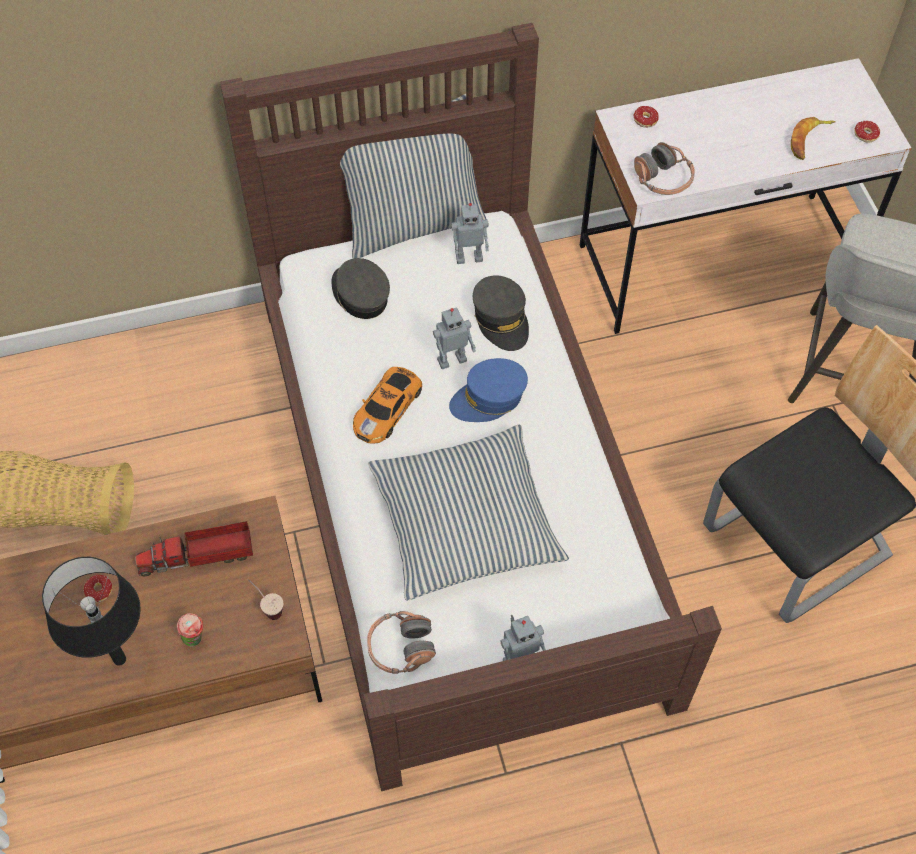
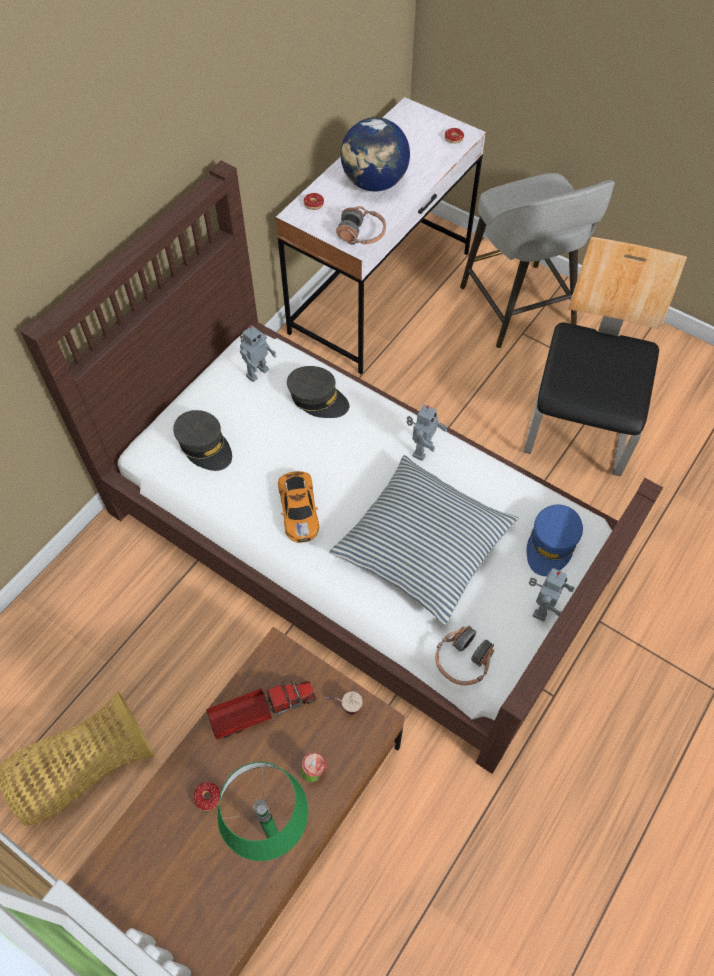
camera: 40 degrees left, 0 degrees up
black table lamp [42,557,141,666] -> green table lamp [217,762,308,861]
toy truck [135,521,253,576] -> toy truck turned 150 degrees counterclockwise [206,681,317,740]
grey cap [332,258,390,319] -> grey cap turned 150 degrees counterclockwise [173,410,232,471]
pillow [340,94,486,258] -> none
toy robot [433,307,476,369] -> toy robot moved to [406,405,447,461]
blue cap [449,358,528,422] -> blue cap moved to [527,505,583,576]
banana [791,117,836,160] -> none
none -> globe [341,117,410,192]

